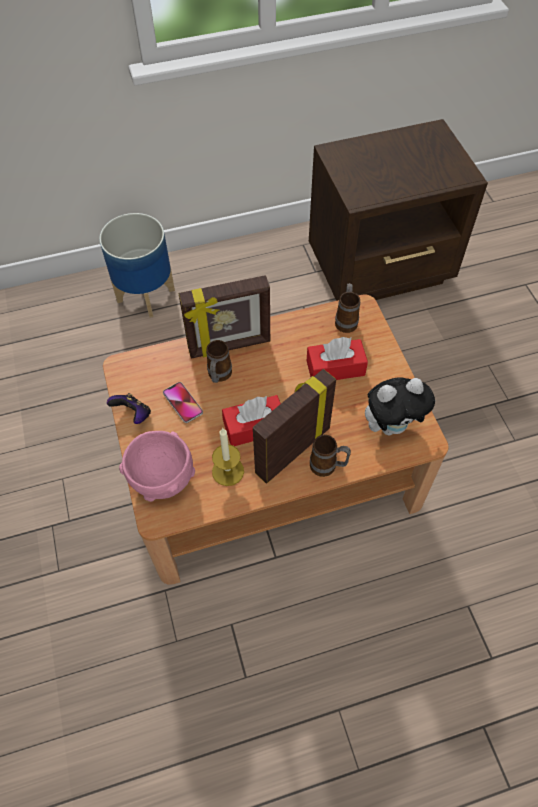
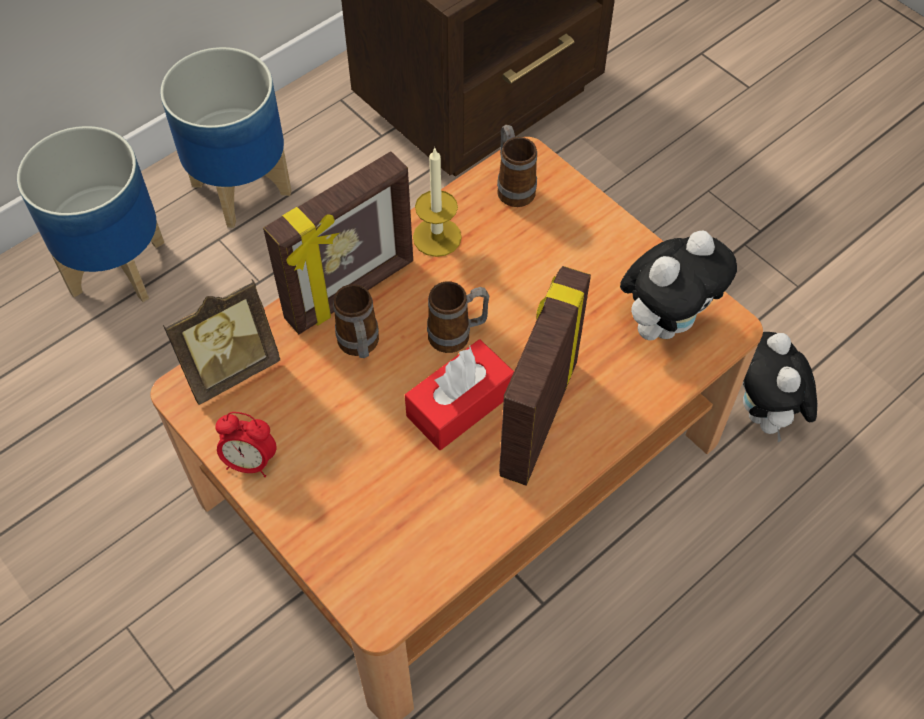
camera: 25 degrees left, 0 degrees up
game controller [107,393,151,424] -> alarm clock [215,412,277,477]
pink bowl [119,431,195,502] -> none
phone [163,382,203,423] -> none
candle [212,428,244,486] -> candle moved to [413,147,462,257]
red tissue box [307,337,368,380] -> none
mug [310,435,351,477] -> mug moved to [427,281,490,353]
none -> planter [160,47,292,228]
none -> picture frame [163,280,281,405]
none -> plush toy [743,332,817,442]

